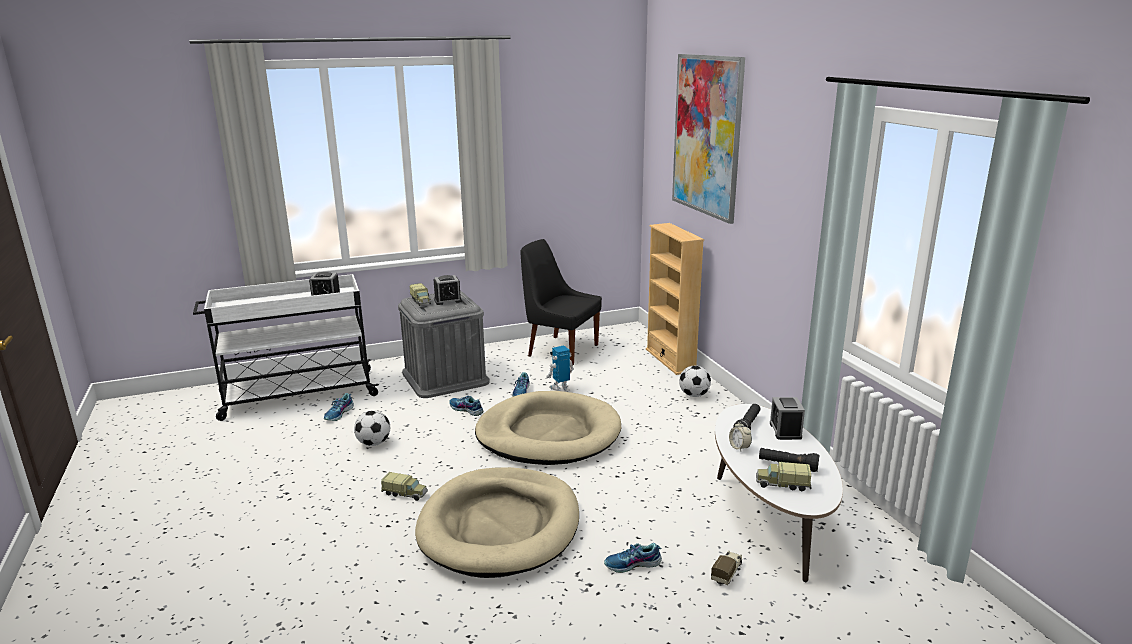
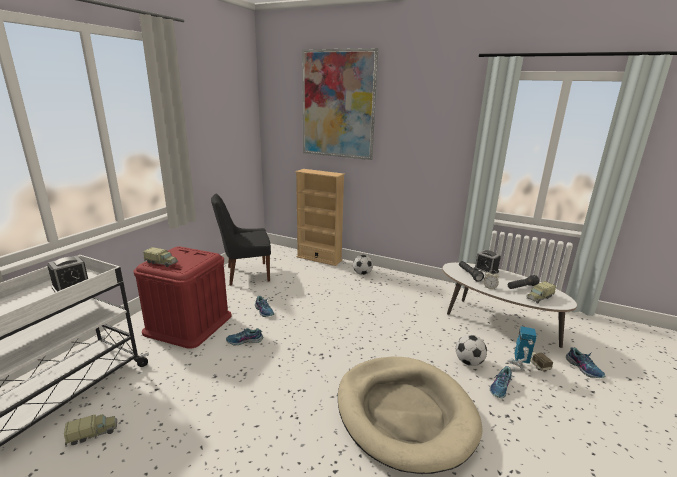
camera: 45 degrees left, 0 degrees up
shoe [324,393,354,421] -> shoe moved to [566,347,605,378]
football [354,410,390,446] -> football moved to [455,335,487,366]
toy truck [381,472,428,501] -> toy truck moved to [64,414,117,446]
grey storage box [398,291,490,398] -> red storage box [134,247,232,349]
alarm clock [433,275,462,305] -> none
beige dog bed [475,391,622,465] -> none
toy robot [546,345,574,391] -> toy robot moved to [507,326,537,372]

